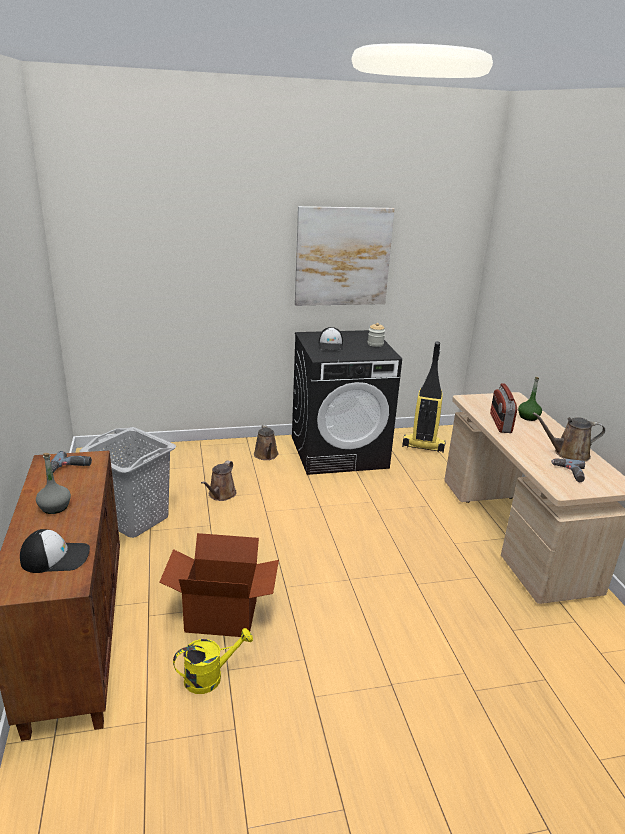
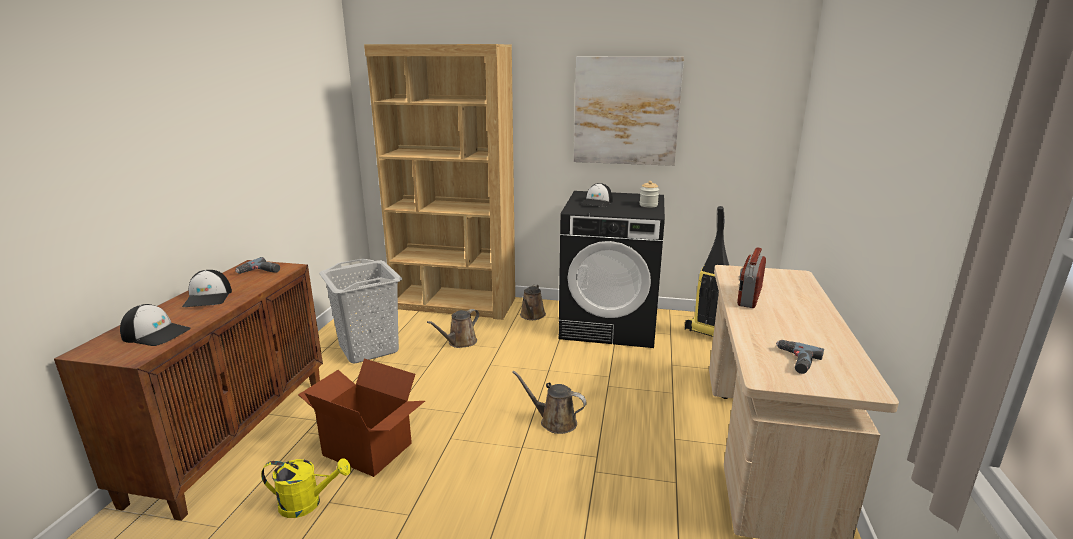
camera: 25 degrees right, 5 degrees down
grey bottle [36,453,71,514] -> cap [182,270,232,307]
green bottle [518,377,542,421] -> none
brown watering can [533,412,605,462] -> brown watering can moved to [512,371,587,434]
none -> brown bookcase [364,44,515,320]

